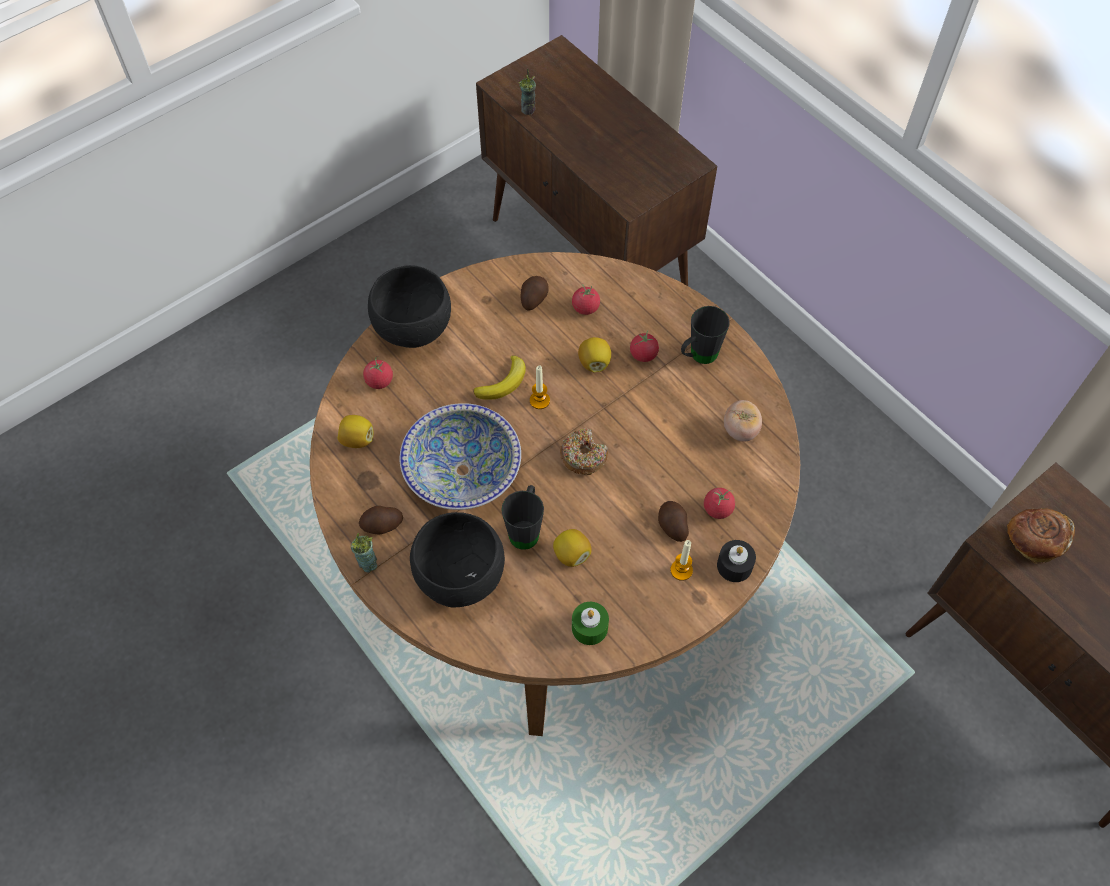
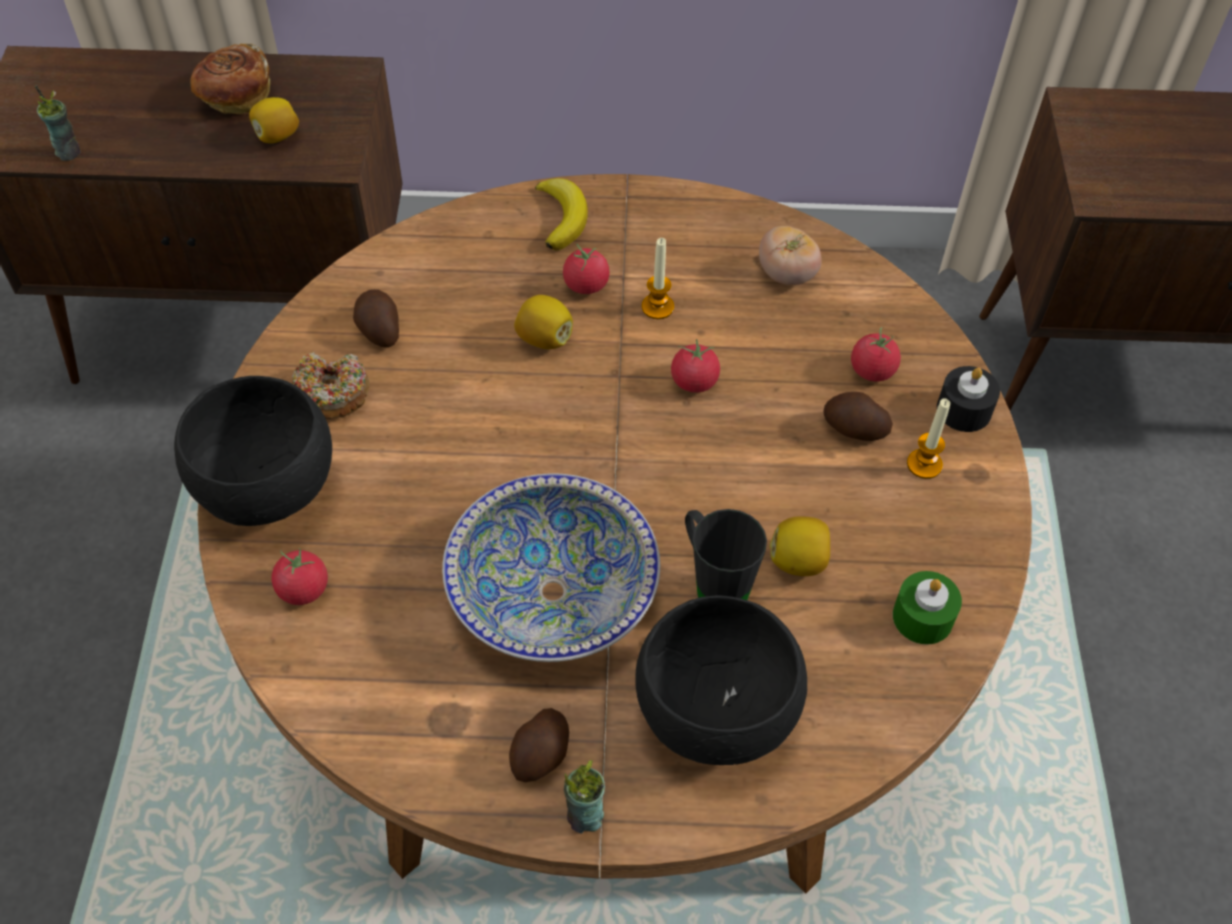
camera: 50 degrees left, 5 degrees down
lemon [337,415,373,448] -> lemon moved to [249,97,299,143]
banana [473,355,526,400] -> banana moved to [535,178,588,251]
candle [530,366,550,409] -> candle moved to [642,238,674,319]
donut [560,428,608,475] -> donut moved to [292,351,369,419]
tomato [572,283,600,315] -> tomato moved to [671,339,720,393]
black mug [681,306,730,364] -> none
bread [1007,509,1075,564] -> bread moved to [191,43,270,114]

